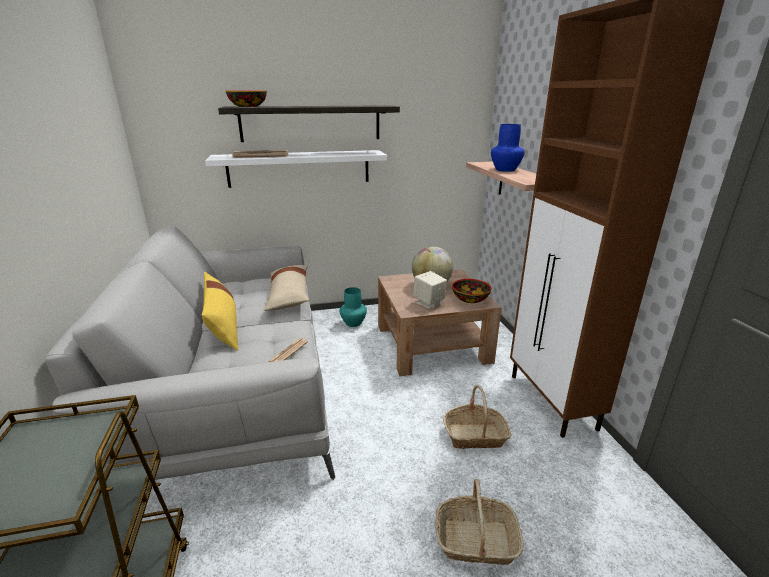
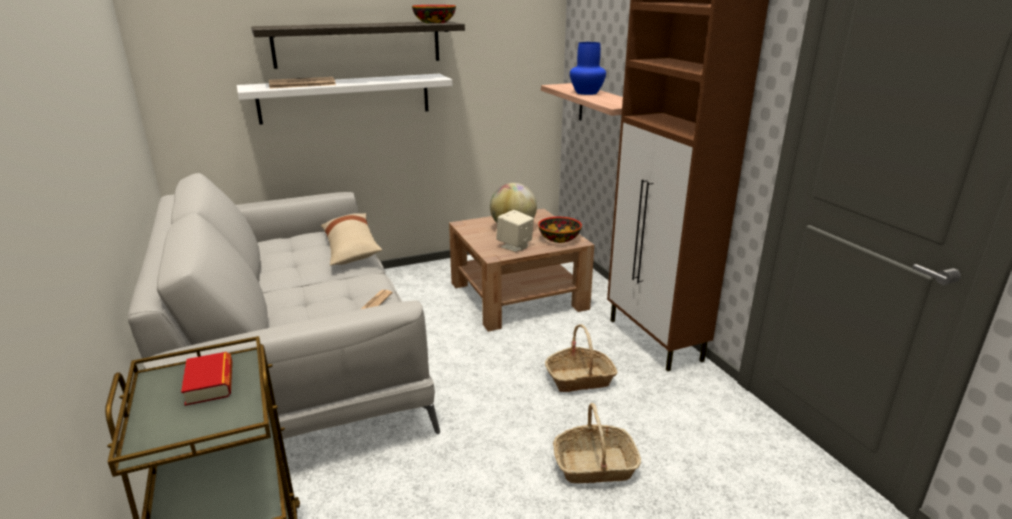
camera: 10 degrees left, 0 degrees up
yellow pillow [202,272,238,351] -> none
bowl [226,91,267,107] -> bowl moved to [412,5,456,24]
turquoise vase [340,287,367,327] -> none
none -> book [181,352,232,406]

